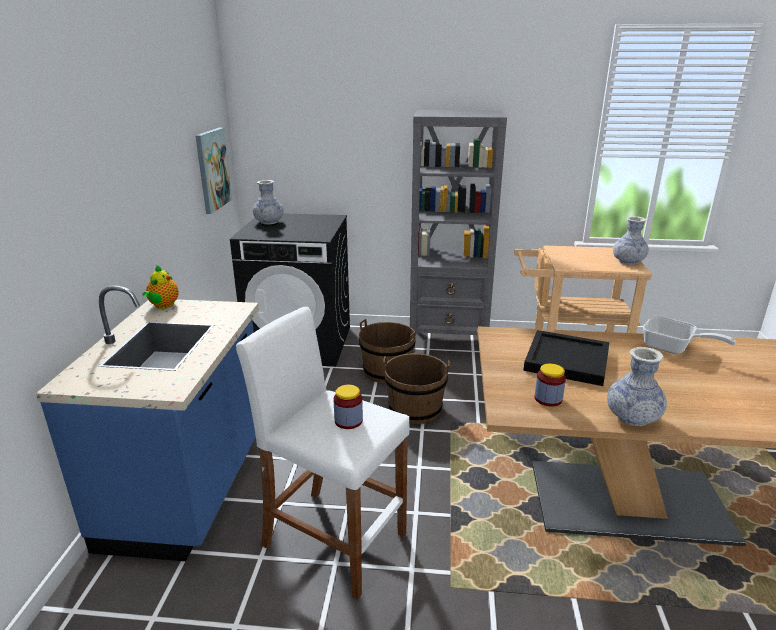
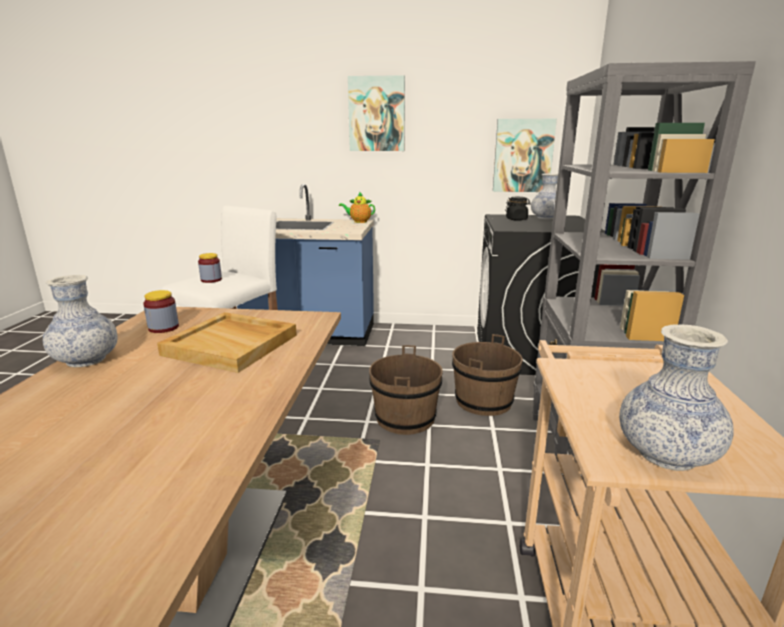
camera: 90 degrees right, 5 degrees down
black tray [523,330,610,386] -> beige tray [157,312,297,373]
frying pan [643,316,736,354] -> none
none -> picture [348,75,405,151]
none -> black jar [505,197,531,221]

